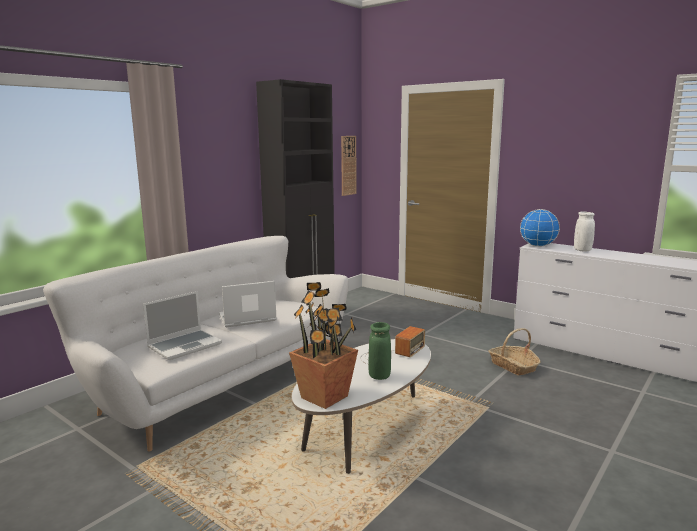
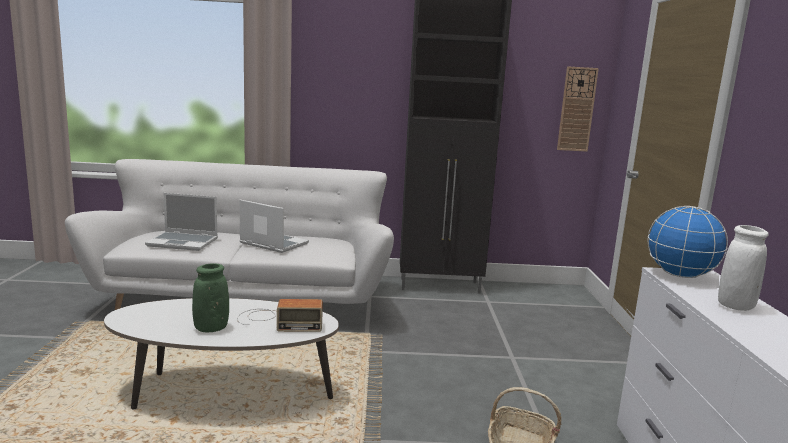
camera: 50 degrees right, 0 degrees up
potted plant [289,282,358,409] -> none

